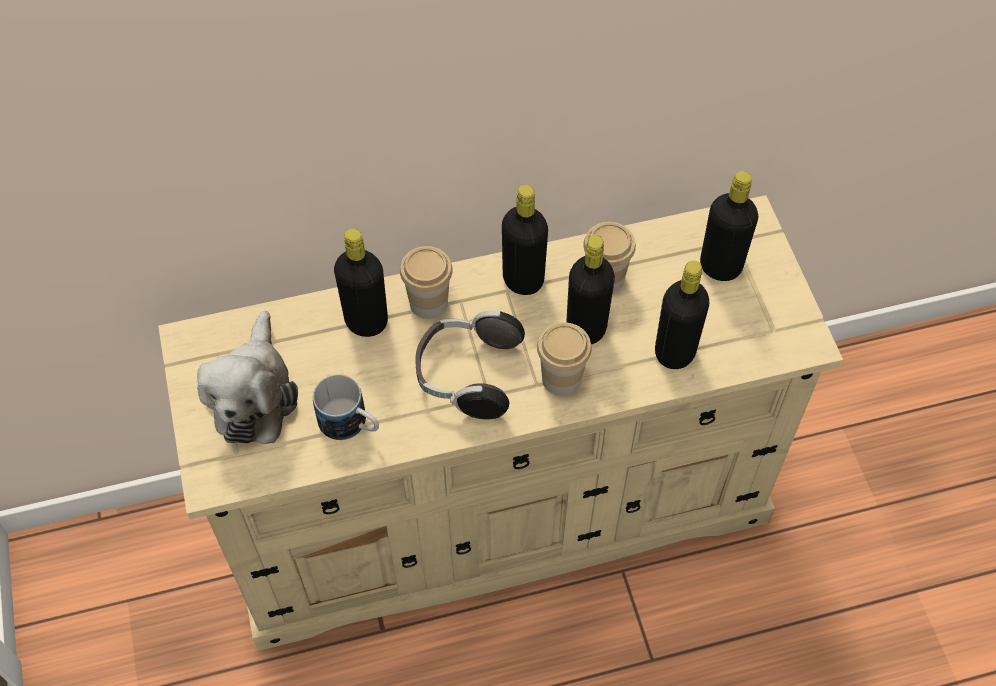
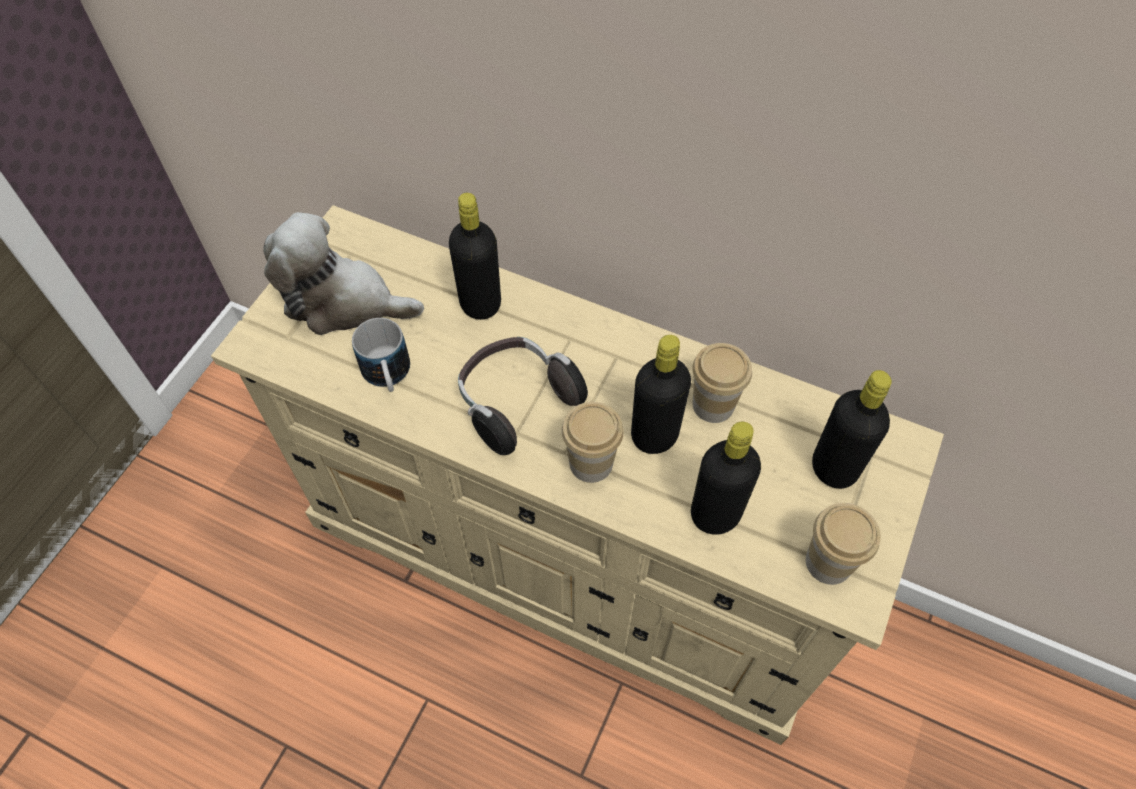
camera: 40 degrees right, 0 degrees up
plush toy [197,310,298,444] -> plush toy turned 60 degrees clockwise [263,212,424,335]
cup [400,246,453,319] -> cup moved to [806,503,881,585]
black bottle [502,185,548,295] -> none

